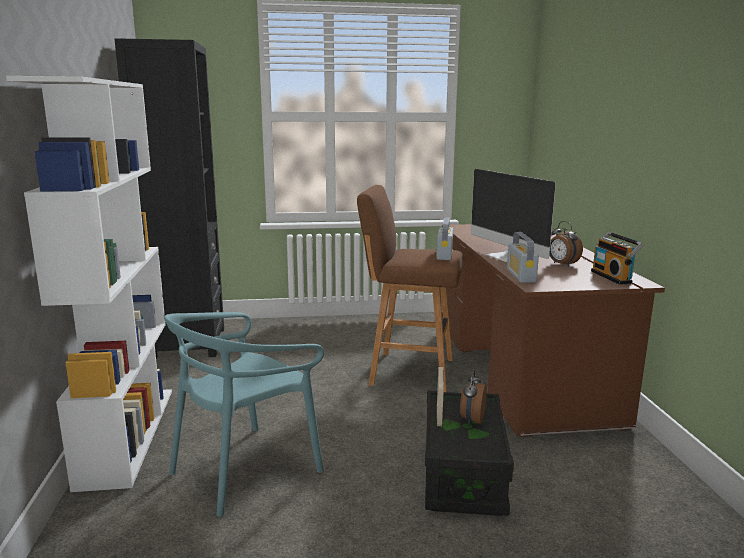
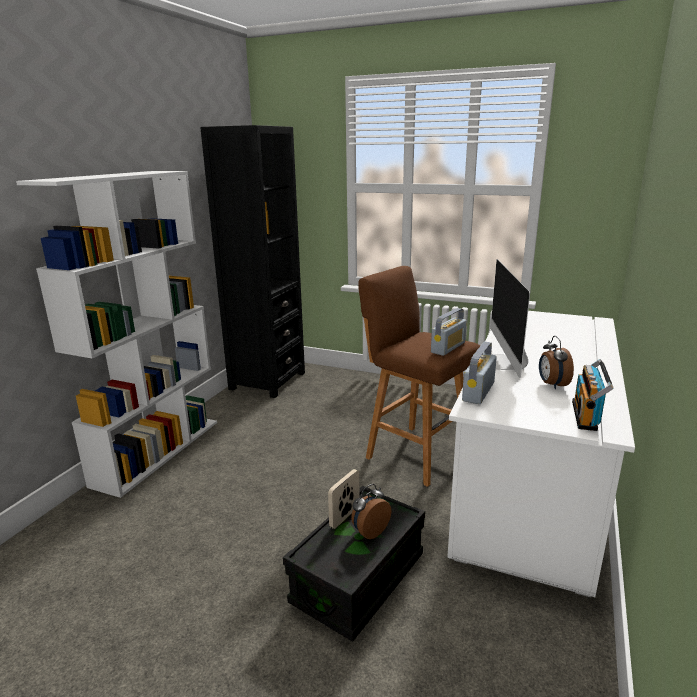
camera: 30 degrees right, 5 degrees up
turquoise chair [164,312,324,517] -> none
brown desk [442,224,665,437] -> white desk [447,311,635,597]

